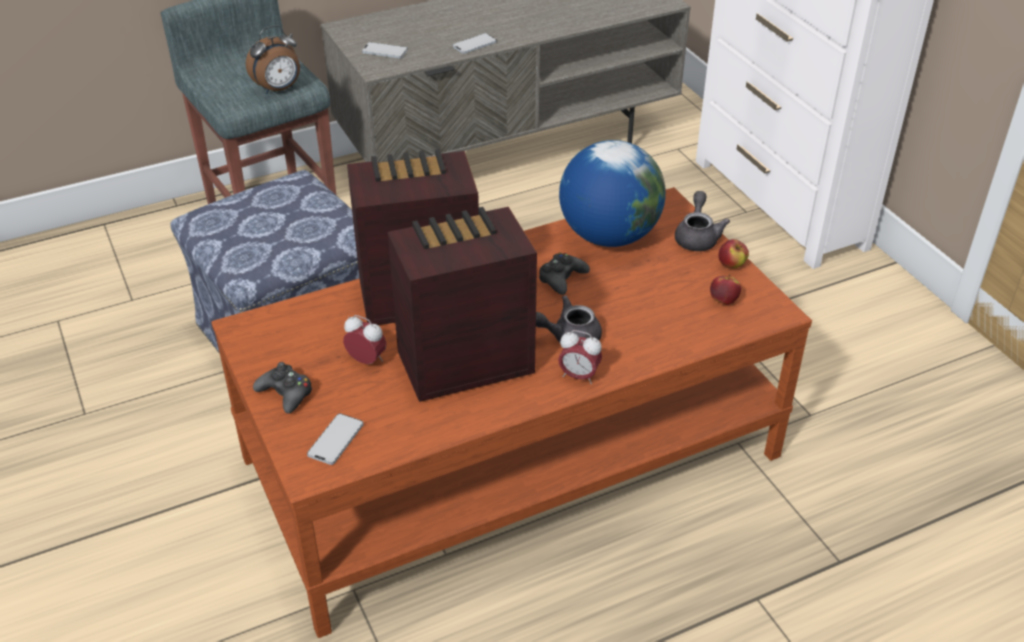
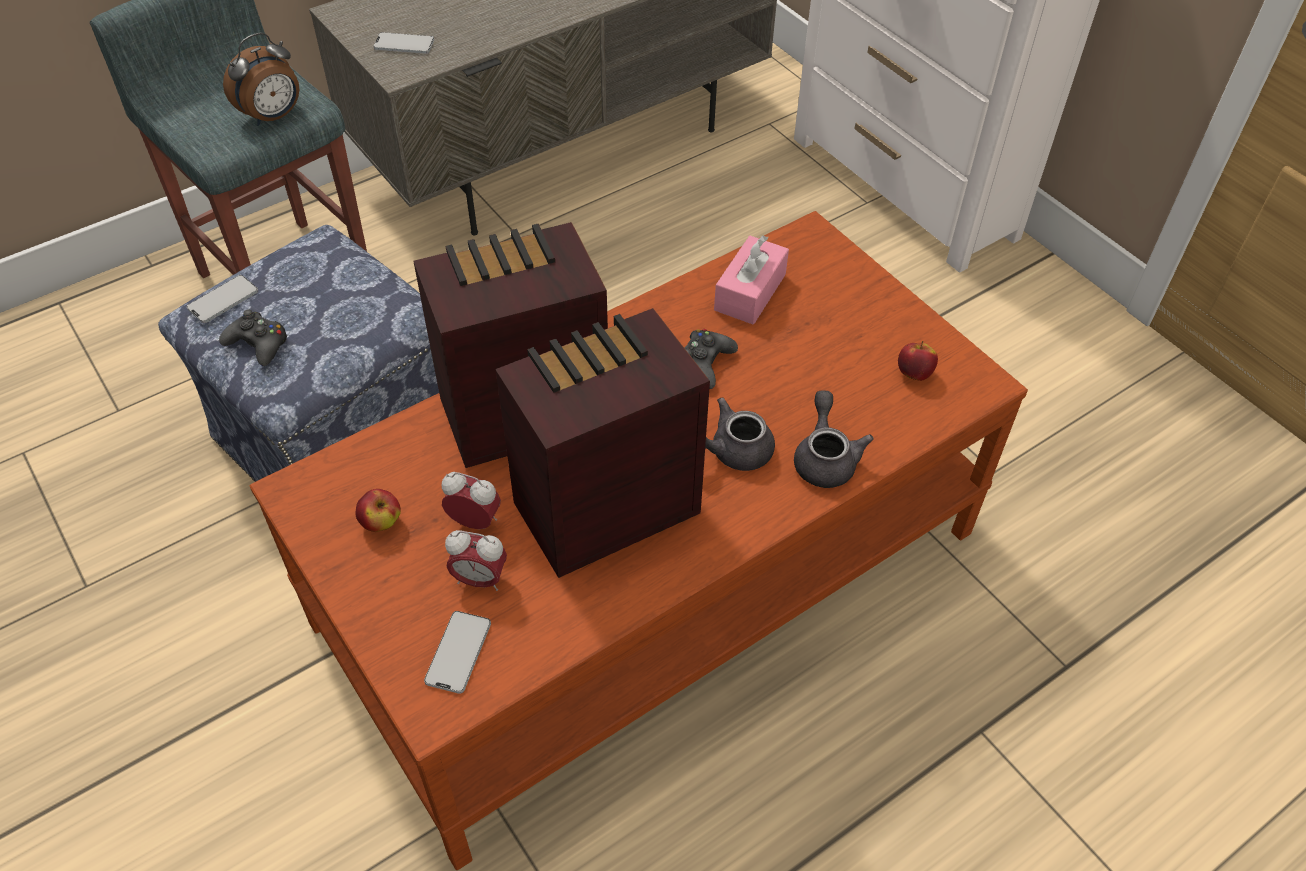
camera: 10 degrees left, 10 degrees up
black game controller [253,362,312,414] -> black game controller moved to [219,309,287,366]
phone [453,33,497,54] -> phone moved to [187,275,258,323]
alarm clock [558,330,602,384] -> alarm clock moved to [445,530,507,591]
globe [559,140,666,247] -> pink tissue box [714,235,789,324]
grey teapot [675,191,730,251] -> grey teapot moved to [794,390,874,488]
apple [719,239,749,268] -> apple moved to [356,489,401,532]

